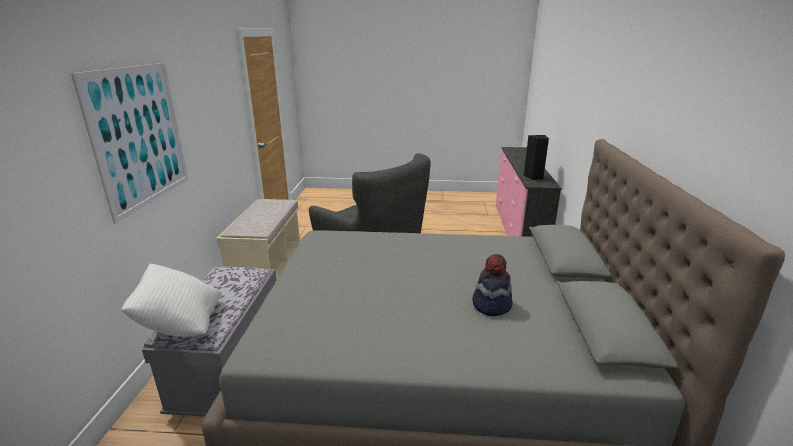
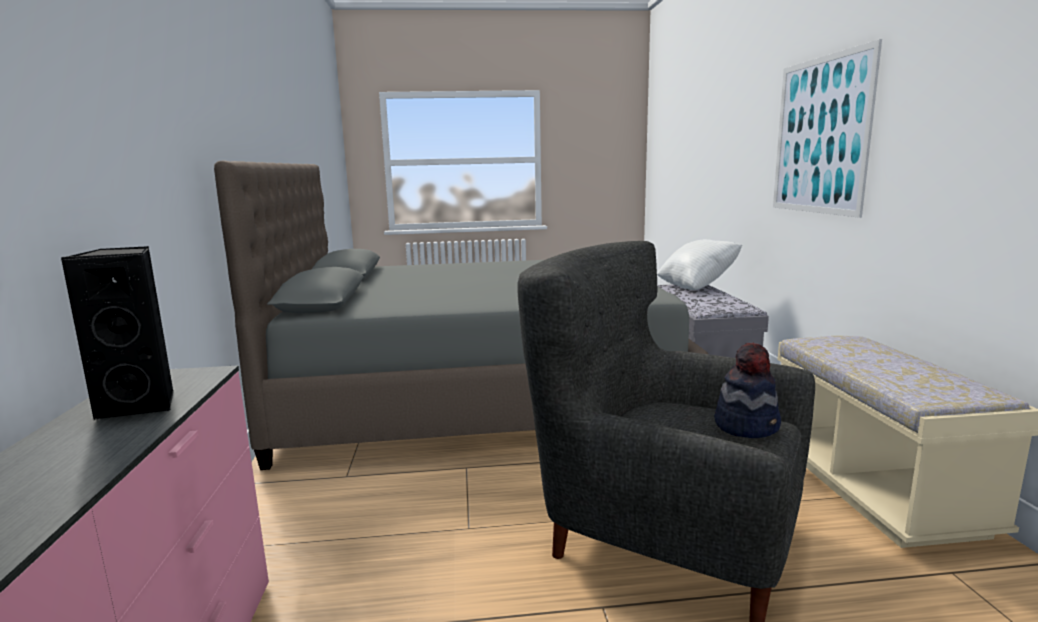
camera: 170 degrees right, 10 degrees down
hat [472,254,513,316] -> hat moved to [714,342,781,438]

